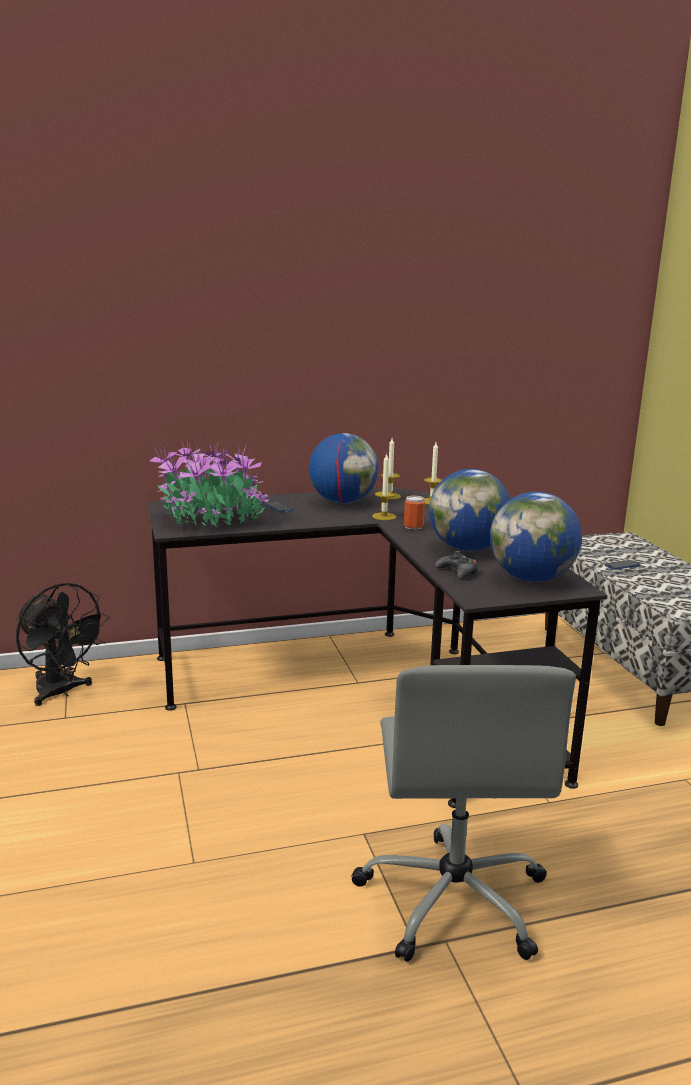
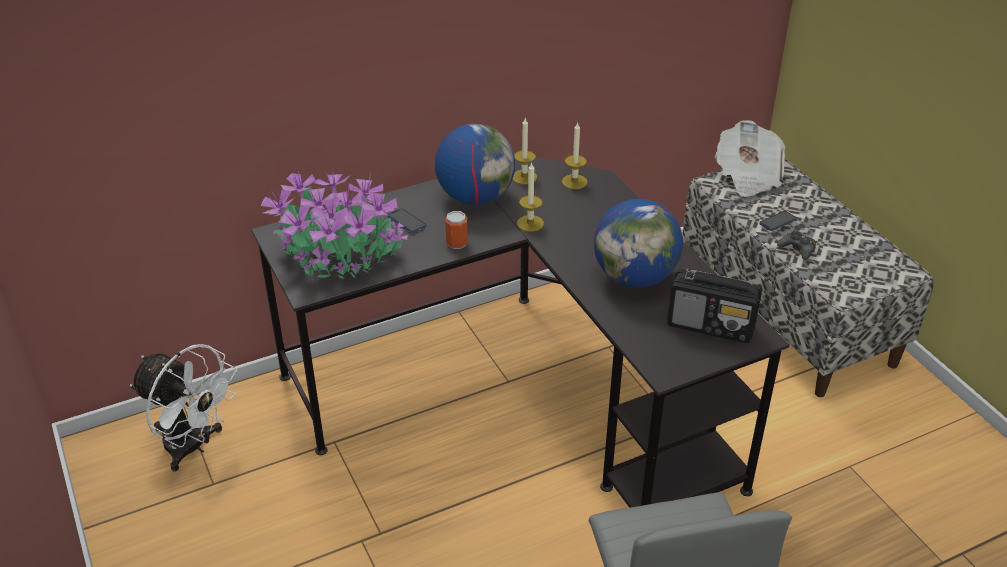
camera: 10 degrees left, 20 degrees up
black fan [16,583,110,706] -> white fan [130,344,237,472]
can [404,496,425,530] -> can moved to [445,211,468,249]
black game controller [435,551,478,579] -> black game controller moved to [777,229,816,260]
globe [490,492,582,582] -> radio [667,268,762,343]
none -> newspaper [715,120,785,197]

